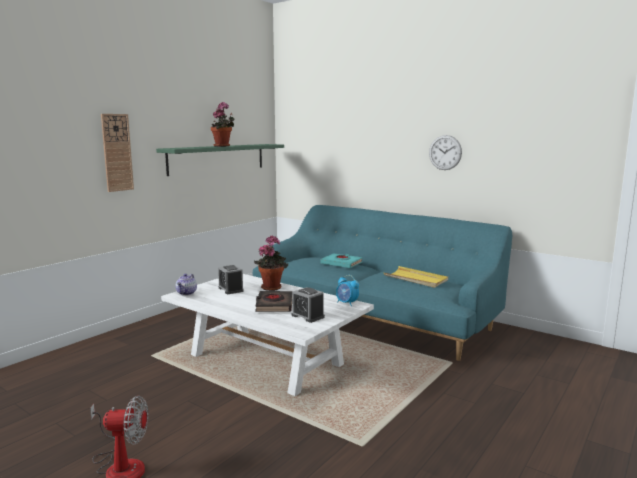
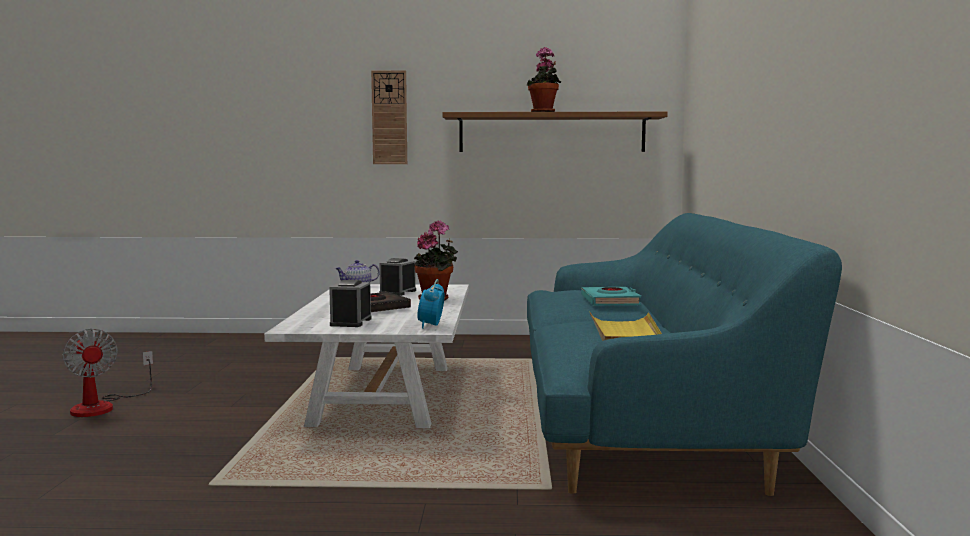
camera: 55 degrees right, 5 degrees down
green shelf [156,144,284,176] -> brown shelf [443,112,668,152]
wall clock [429,135,462,170] -> none

